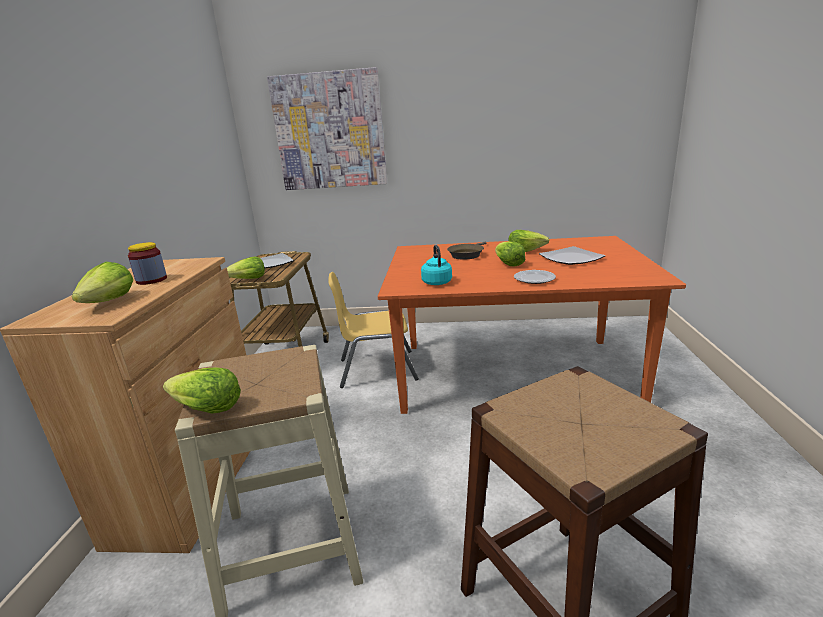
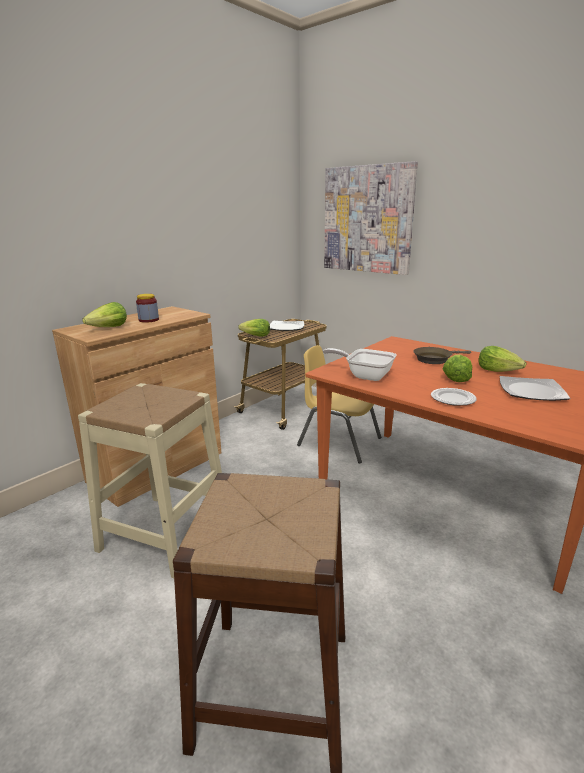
camera: 35 degrees right, 0 degrees up
lettuce [163,368,241,414] -> none
turquoise kettle [421,245,452,285] -> frying pan [323,348,396,381]

